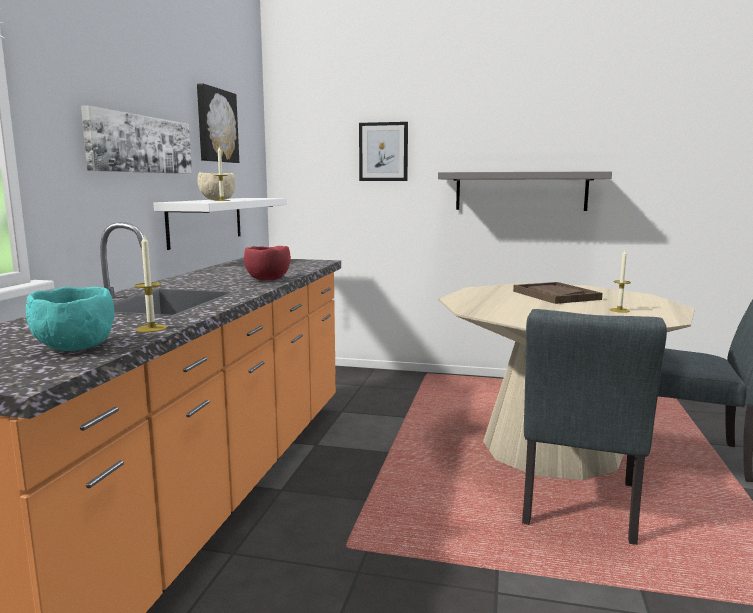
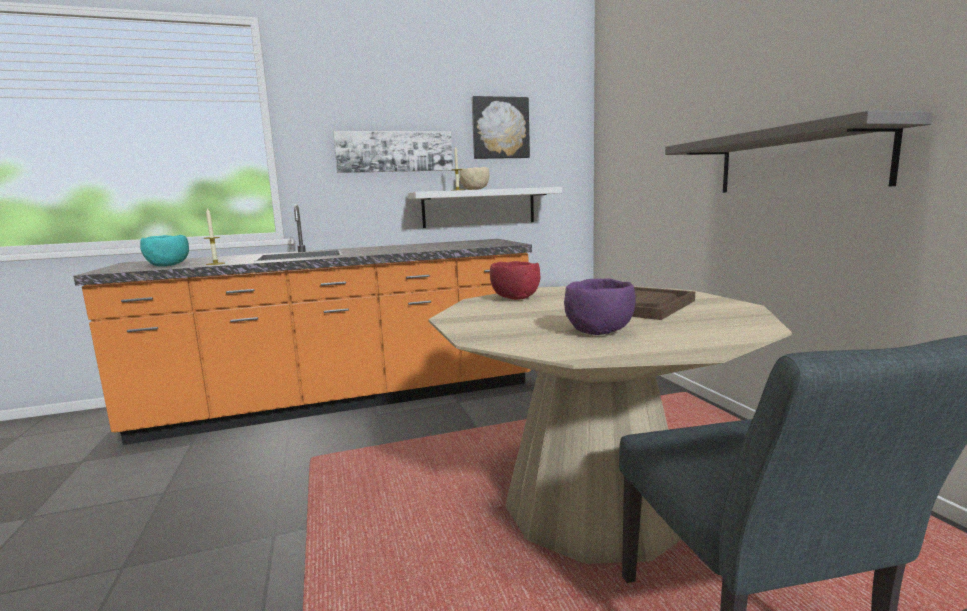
camera: 60 degrees right, 0 degrees up
red bowl [244,246,291,280] -> red bowl moved to [490,261,540,300]
picture [359,122,408,181] -> none
grey chair [522,309,667,545] -> none
candle [609,250,631,313] -> purple bowl [564,278,636,335]

